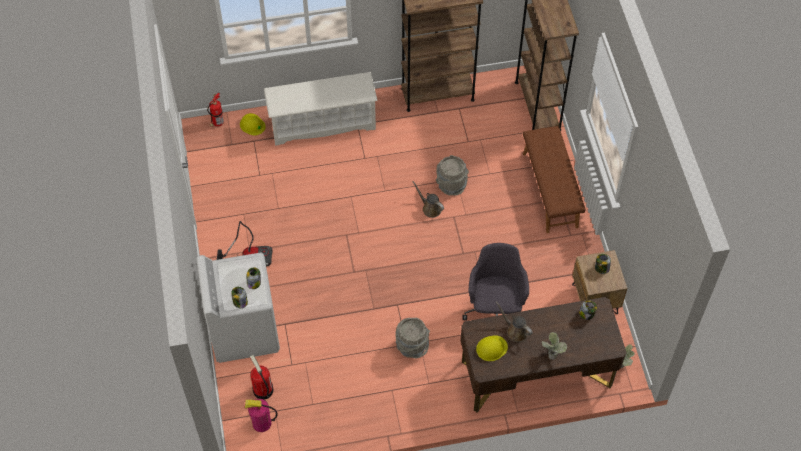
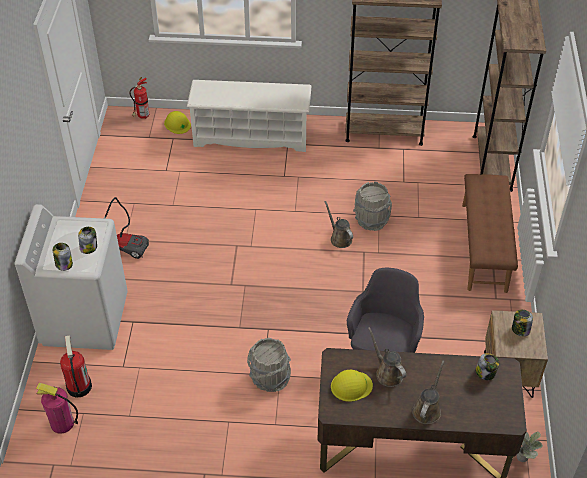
camera: 15 degrees right, 10 degrees down
potted plant [542,332,568,360] -> brown watering can [412,360,444,424]

